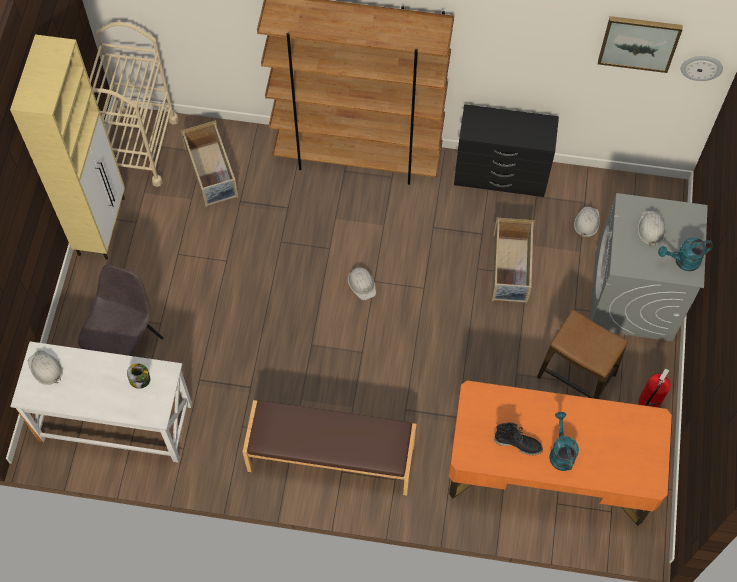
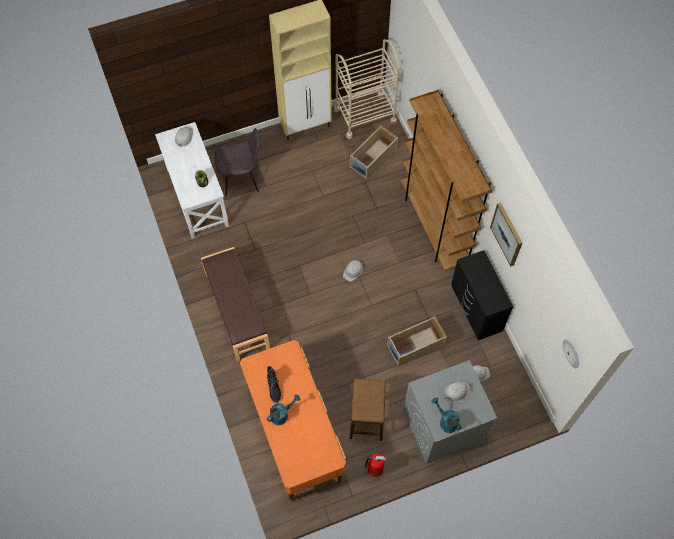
camera: 60 degrees right, 0 degrees up
picture [598,16,683,73] -> picture moved to [490,203,522,266]

